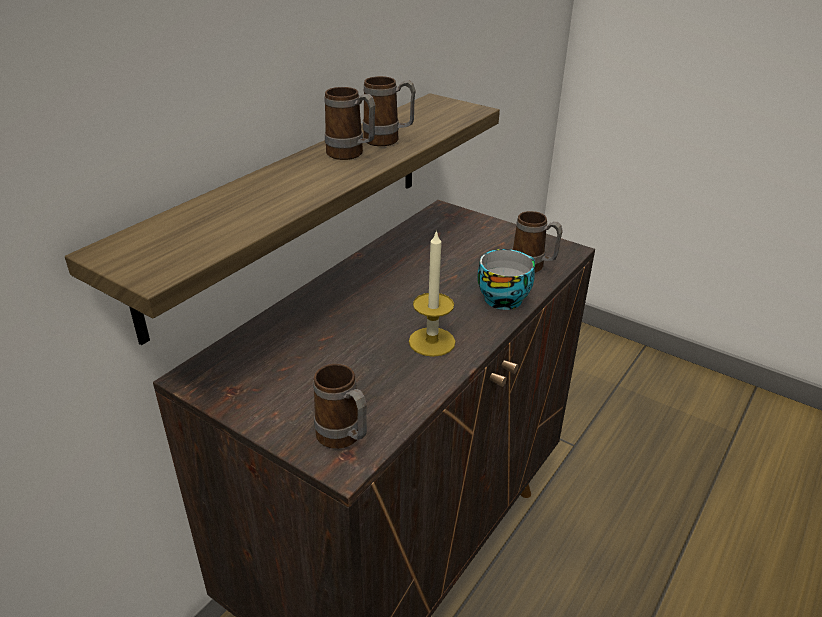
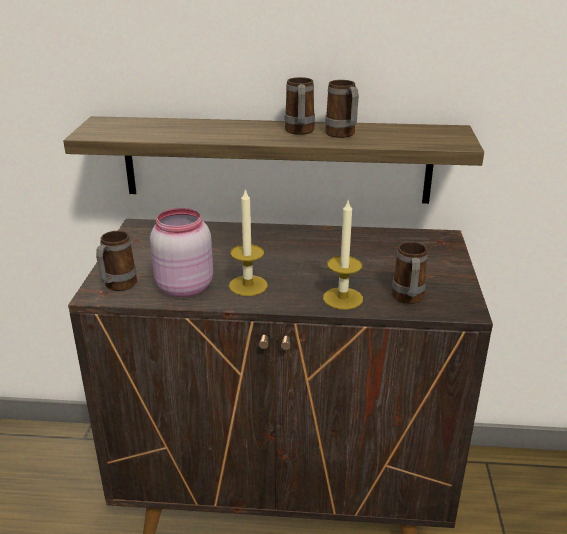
camera: 60 degrees right, 5 degrees down
cup [477,249,535,310] -> candle [323,201,363,310]
none -> pink jar [150,208,213,297]

